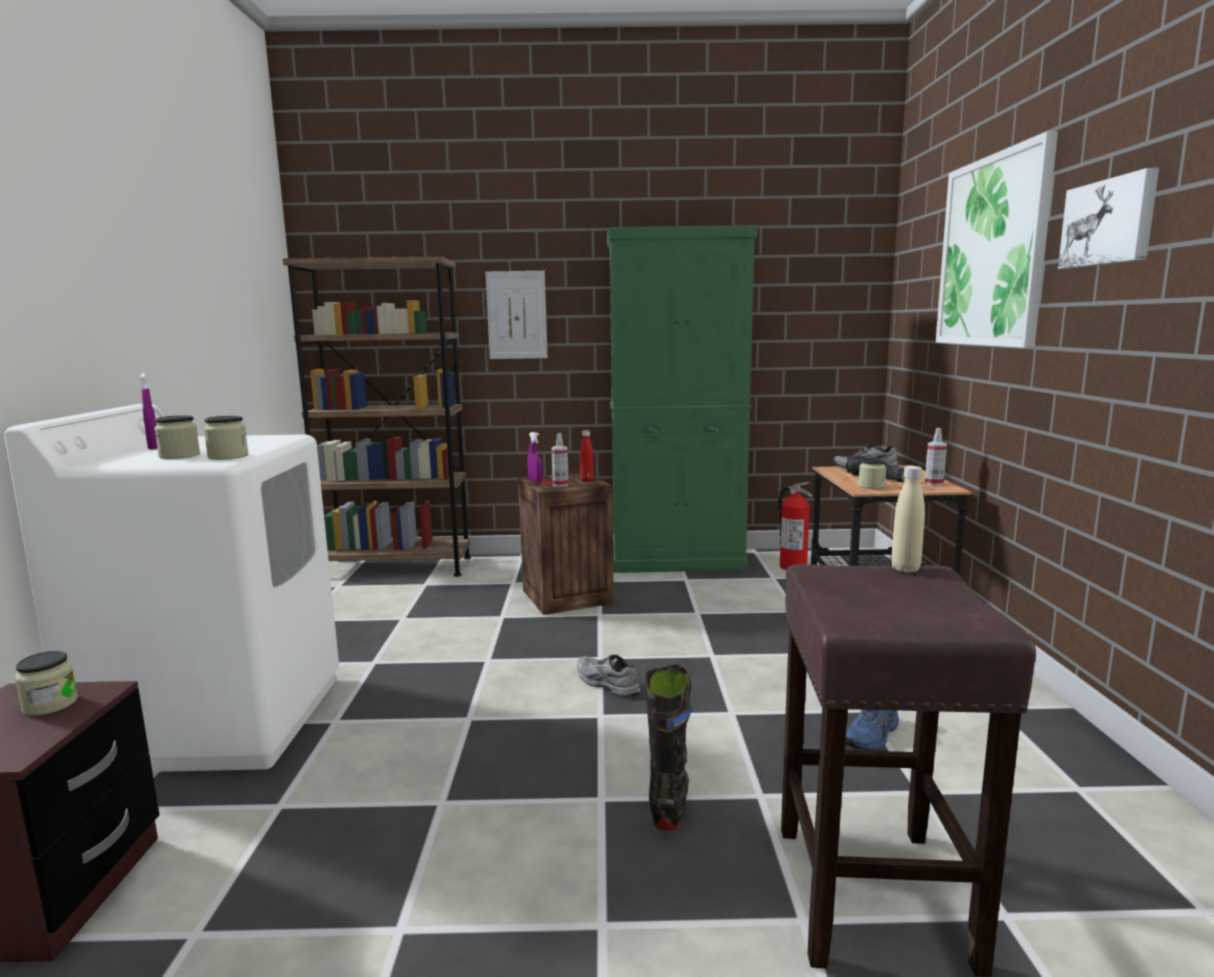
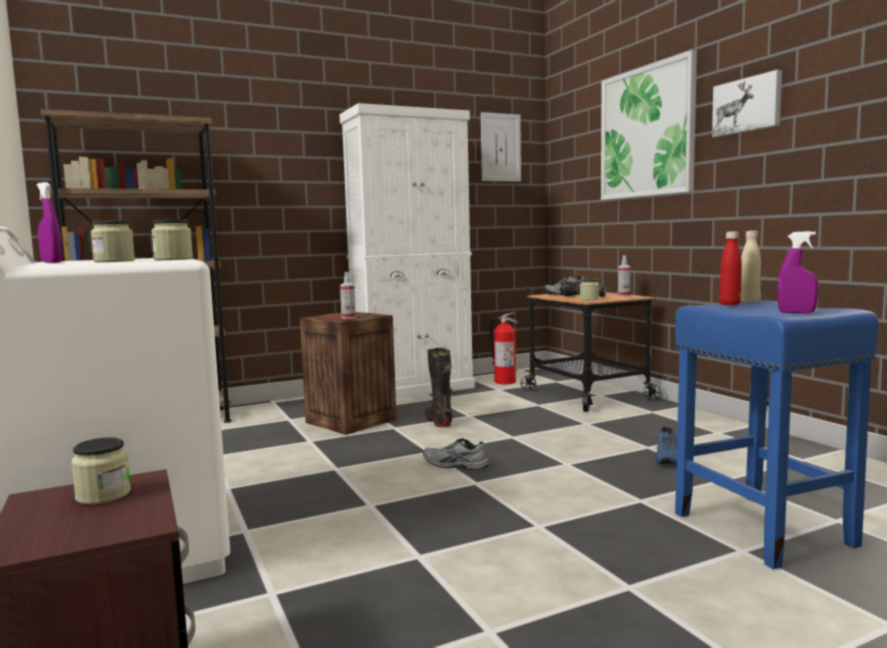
camera: 25 degrees left, 5 degrees down
picture [486,271,547,359] -> picture moved to [481,112,521,182]
purple spray bottle [528,432,542,482] -> purple spray bottle moved to [778,231,819,313]
red bottle [580,430,594,482] -> red bottle moved to [720,231,742,305]
green cabinet [607,225,758,573] -> white cabinet [340,103,475,399]
black boot [645,664,692,831] -> black boot moved to [425,348,453,427]
brown stool [781,564,1036,977] -> blue stool [675,300,879,569]

